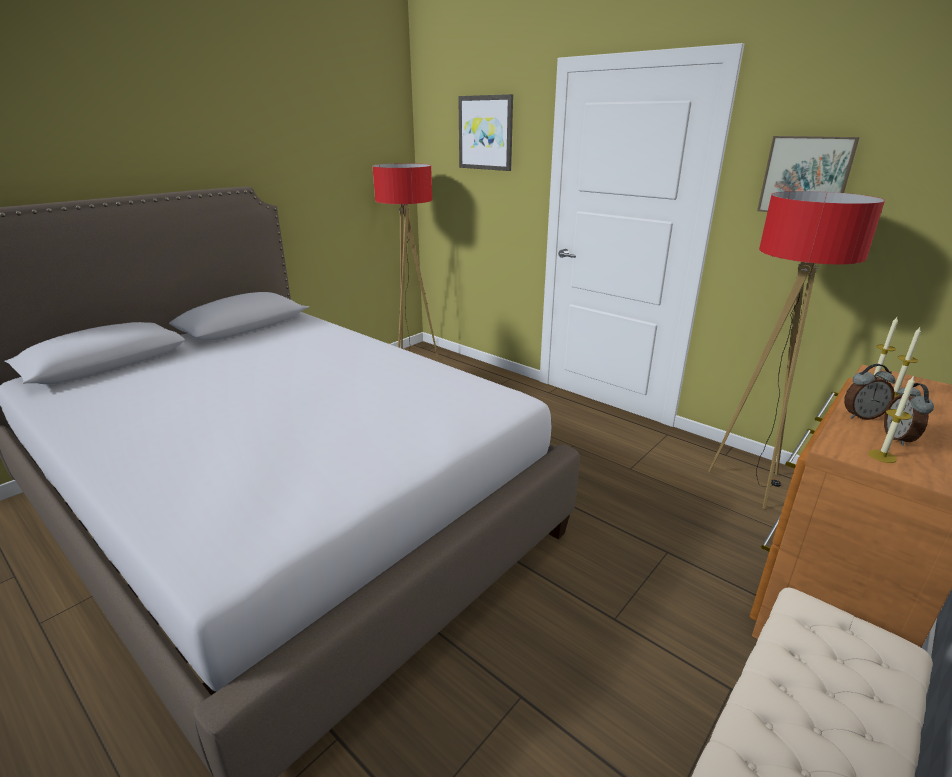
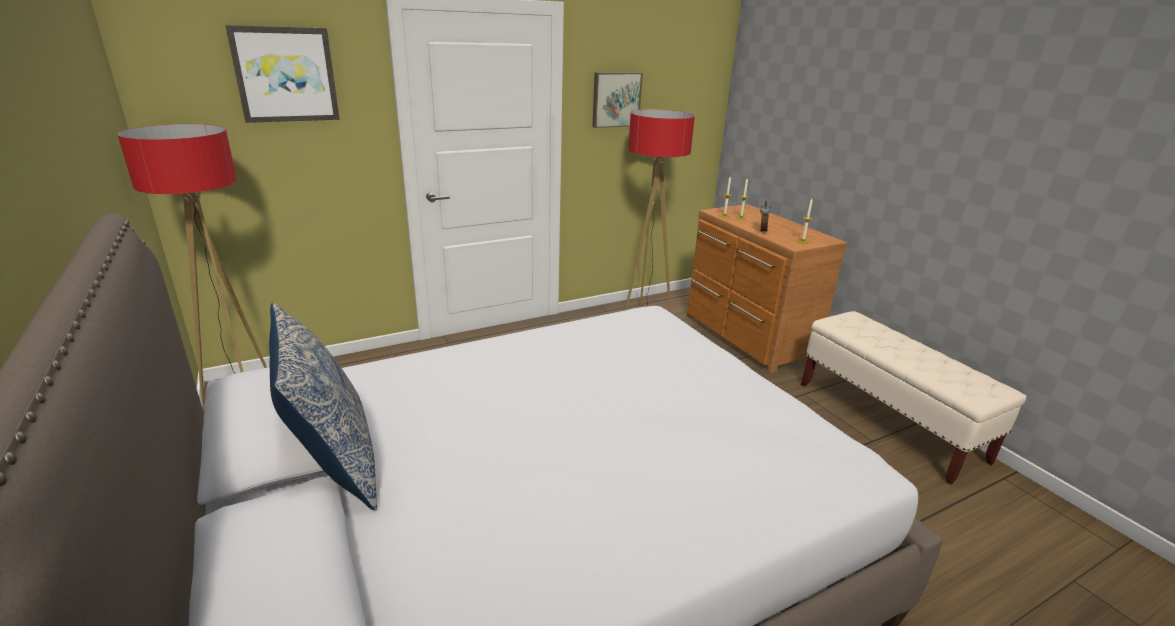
camera: 70 degrees left, 0 degrees up
alarm clock [884,383,934,446] -> none
none -> pillow [269,303,377,510]

